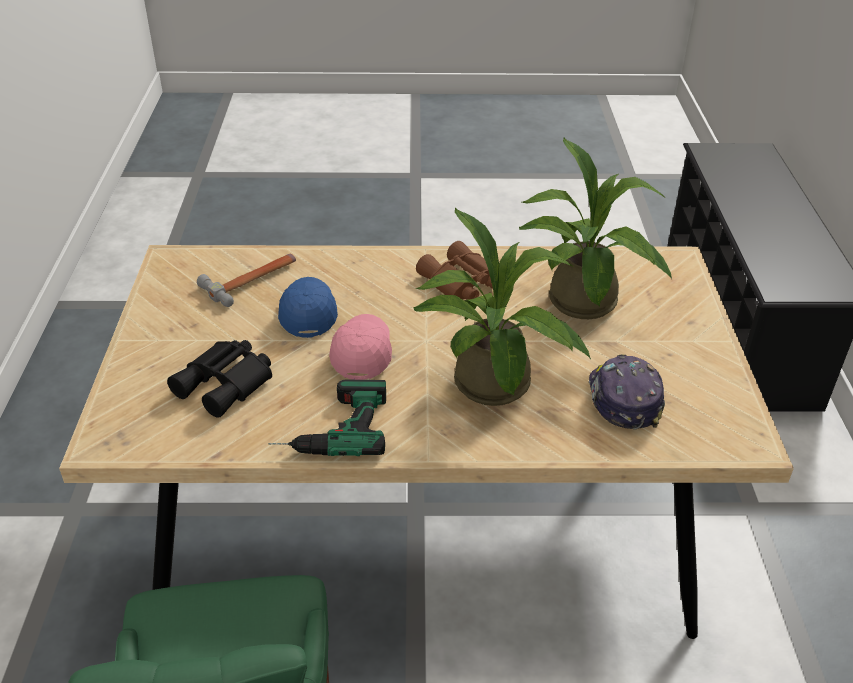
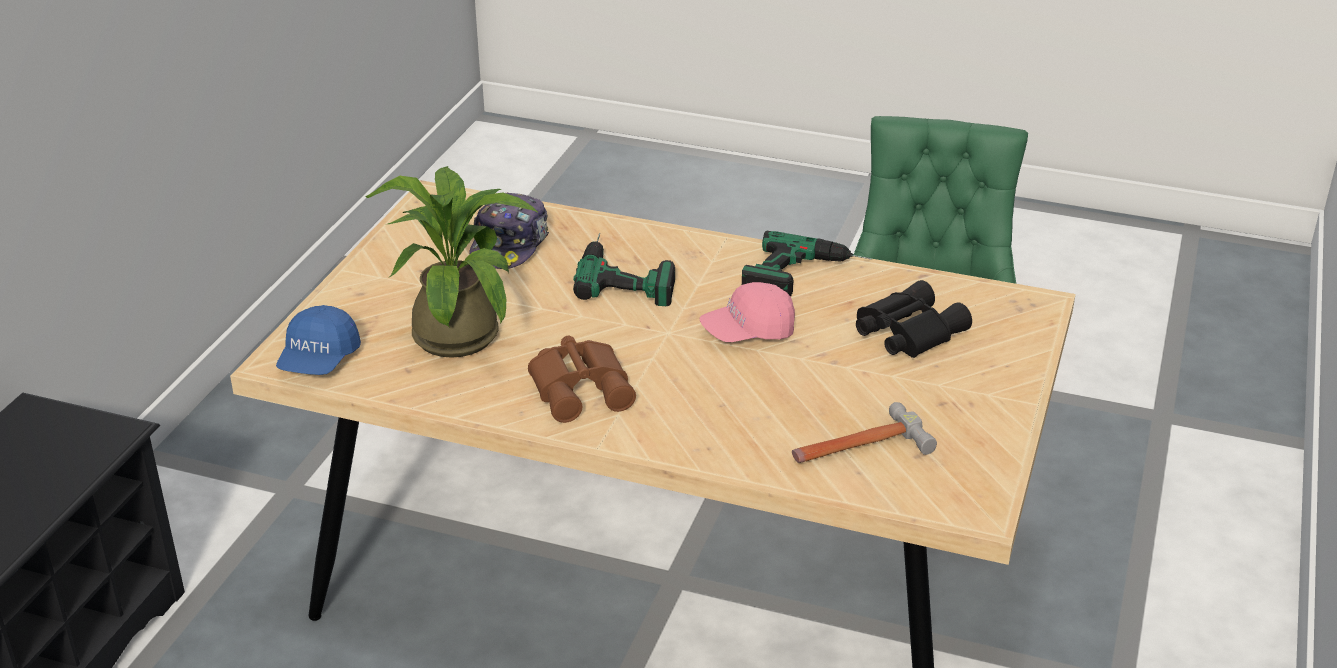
camera: 160 degrees left, 5 degrees down
blue cap [278,277,338,338] -> blue cap moved to [276,305,361,375]
pink cap [329,314,392,380] -> pink cap turned 45 degrees clockwise [700,282,795,342]
potted plant [414,207,591,406] -> power drill [573,233,675,306]

